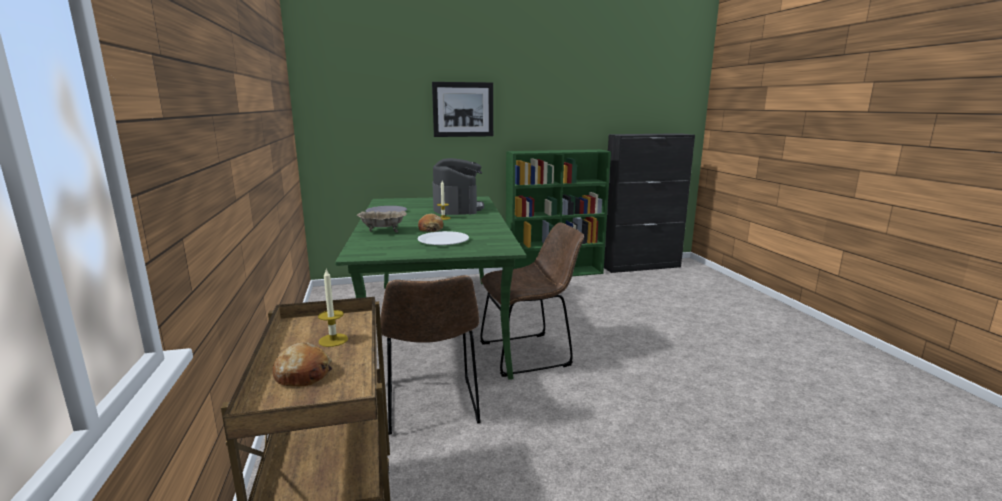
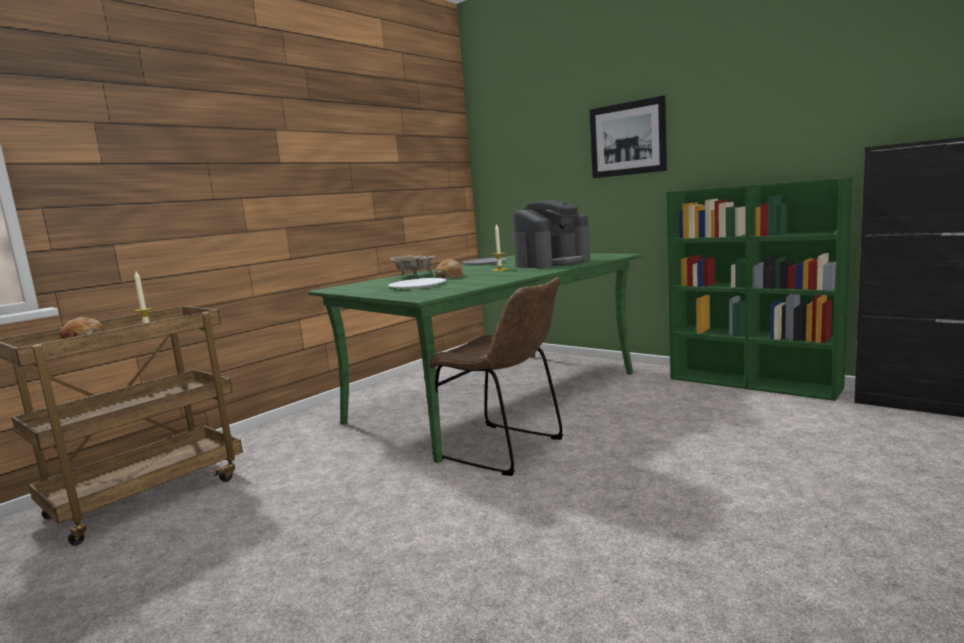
camera: 55 degrees right, 5 degrees down
brown chair [380,275,480,435] -> none

